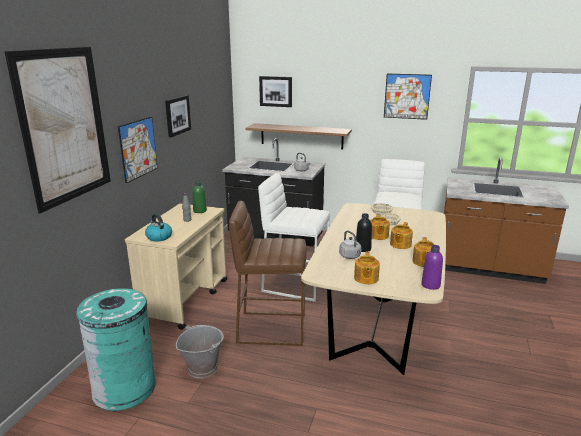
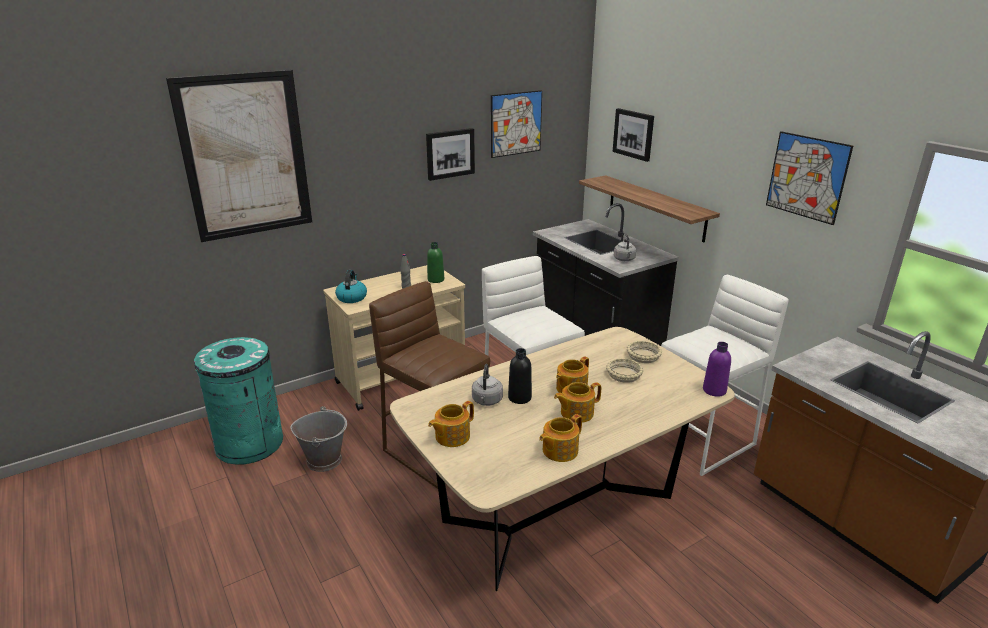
camera: 40 degrees right, 5 degrees up
picture [118,117,158,183] -> picture moved to [491,90,542,158]
purple bottle [421,245,443,290] -> purple bottle moved to [703,342,731,397]

